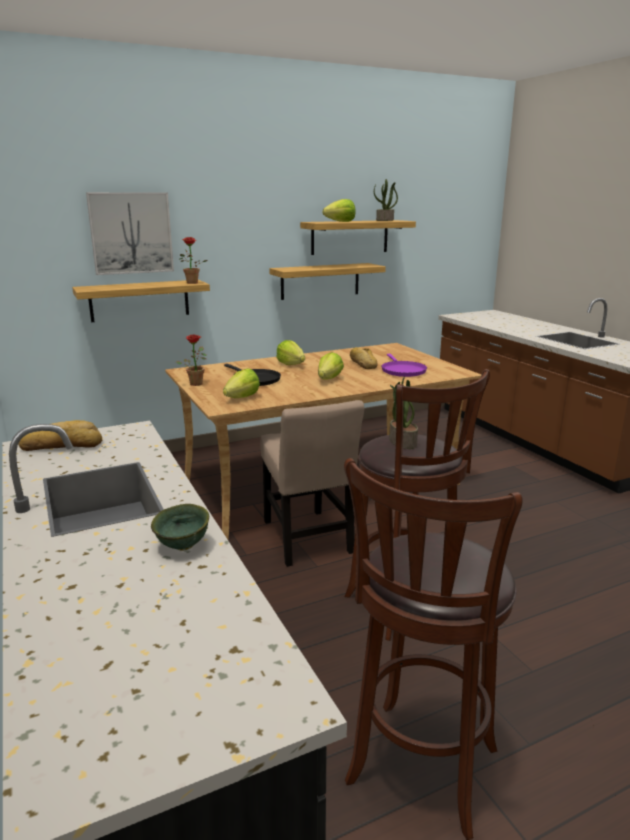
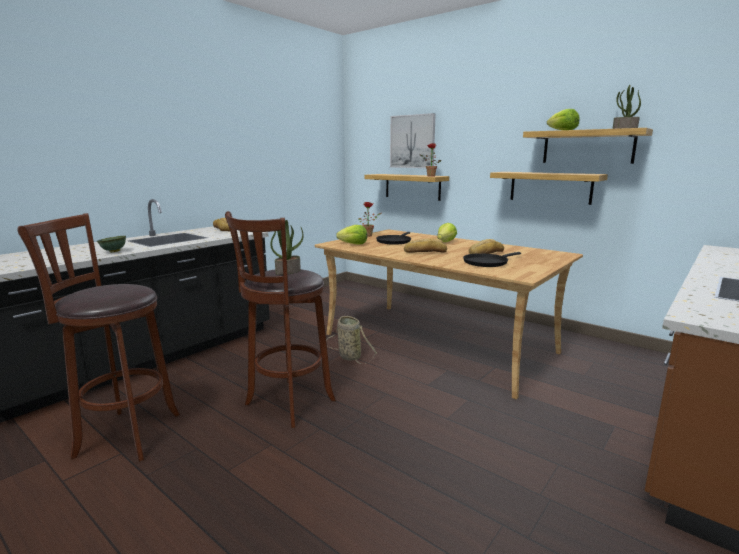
camera: 65 degrees right, 5 degrees down
beige chair [260,400,364,567] -> basket [326,316,377,364]
lettuce [318,352,344,380] -> bread [404,238,447,253]
purple frying pan [382,354,427,377] -> black frying pan [463,252,521,267]

